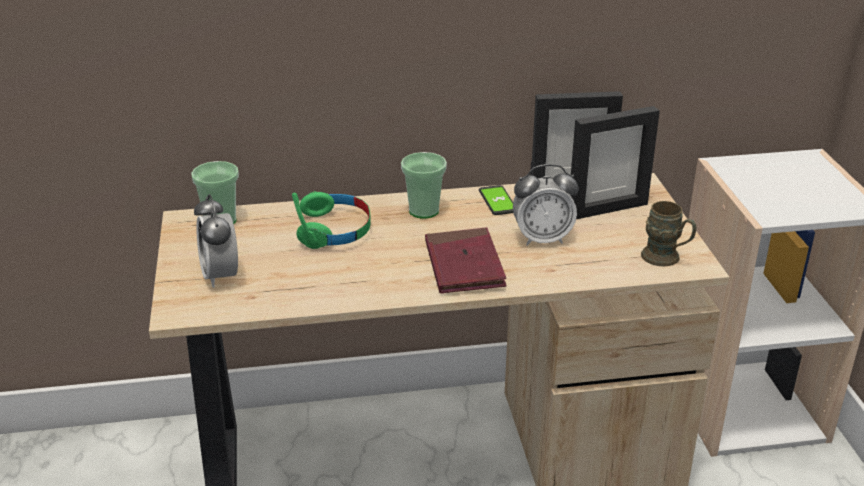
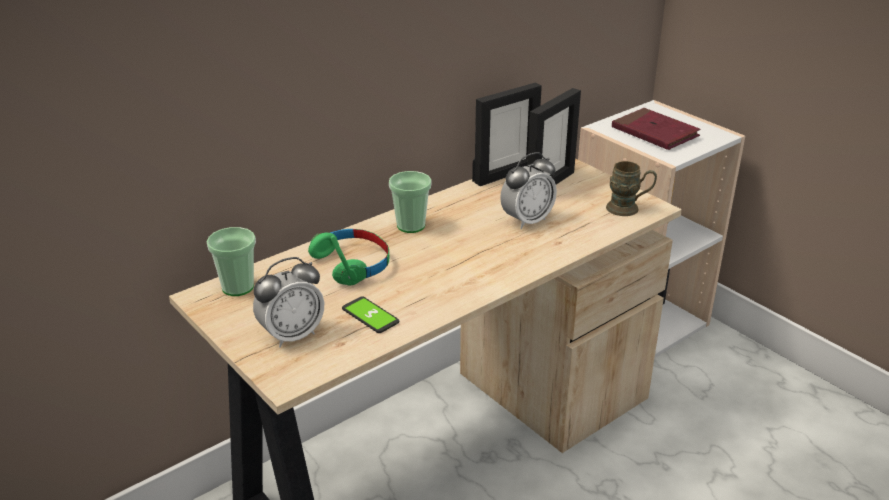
camera: 30 degrees left, 0 degrees up
alarm clock [194,194,238,288] -> alarm clock turned 75 degrees counterclockwise [253,257,324,348]
red book [425,227,507,294] -> red book moved to [612,108,701,150]
phone [479,185,513,215] -> phone moved to [342,297,400,333]

